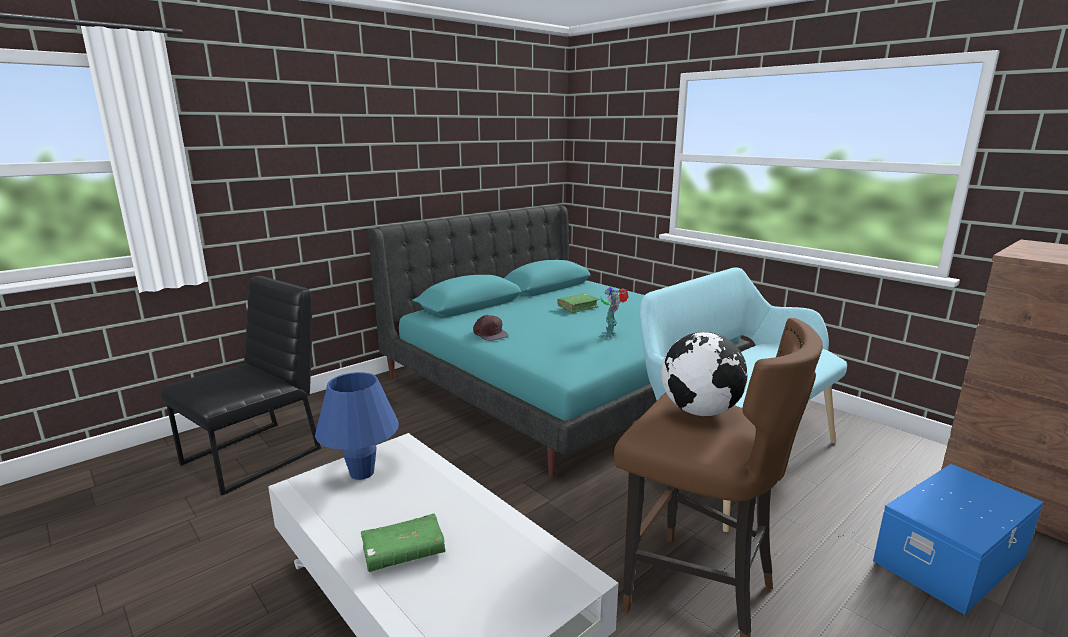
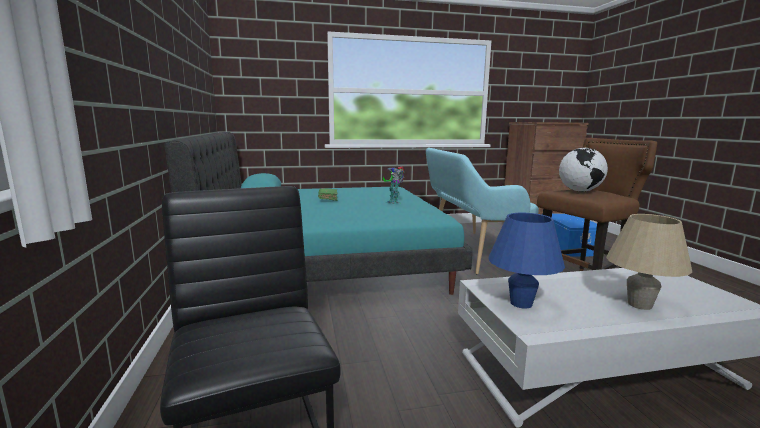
camera: 60 degrees left, 5 degrees down
green book [361,513,446,572] -> beige table lamp [606,214,692,310]
brown cap [473,315,509,341] -> none

